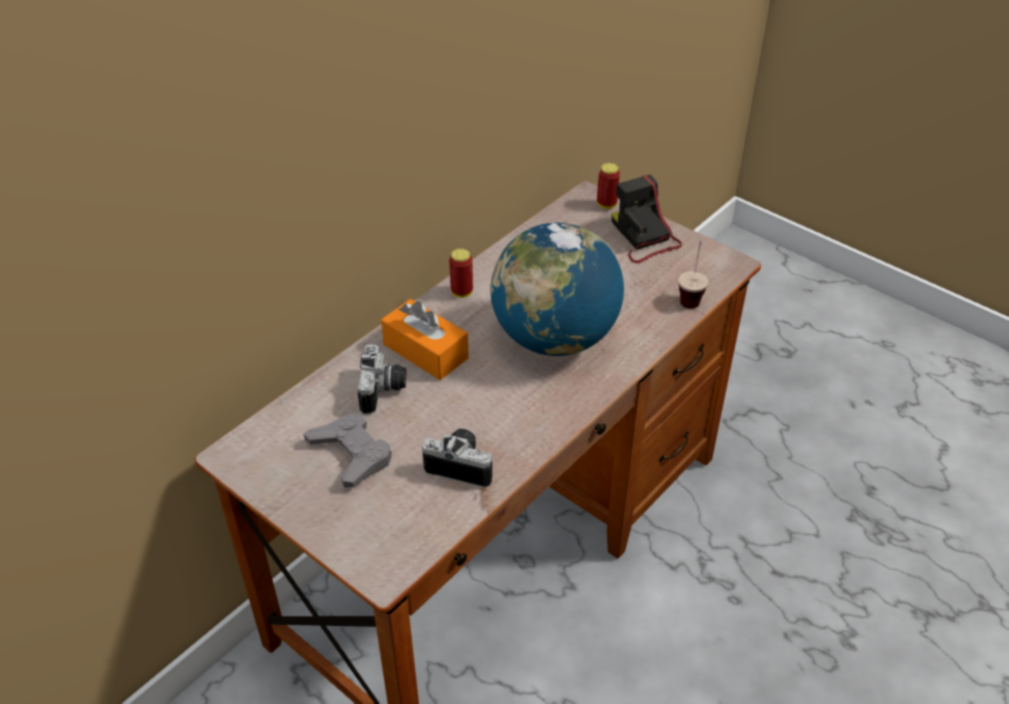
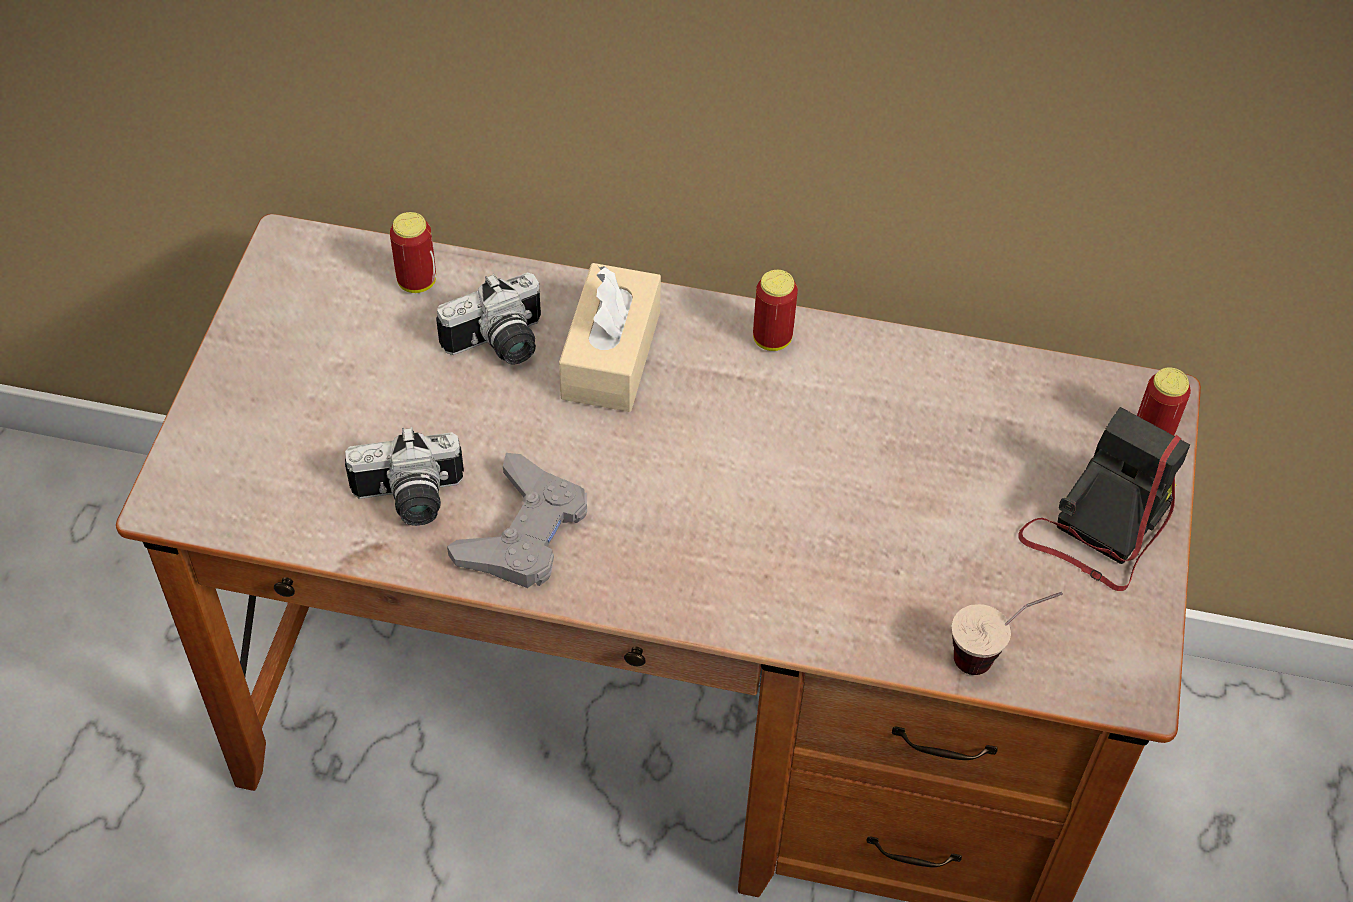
camera: 60 degrees right, 10 degrees up
grey game controller [304,412,392,488] -> grey game controller moved to [447,453,587,588]
orange tissue box [381,299,469,380] -> beige tissue box [559,263,661,412]
camera [422,429,492,488] -> camera turned 90 degrees clockwise [345,427,464,526]
globe [490,223,624,356] -> none
none -> can [390,212,436,293]

